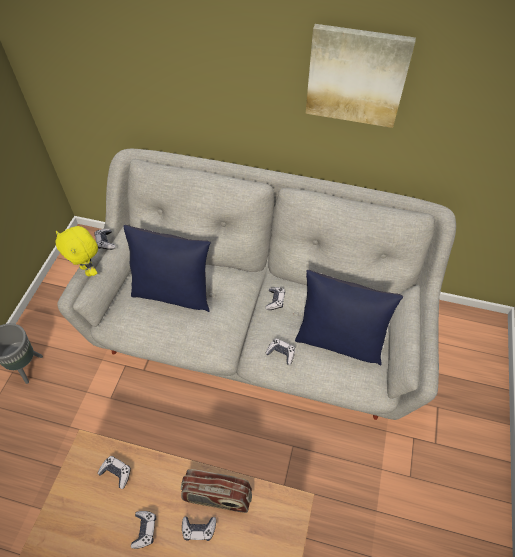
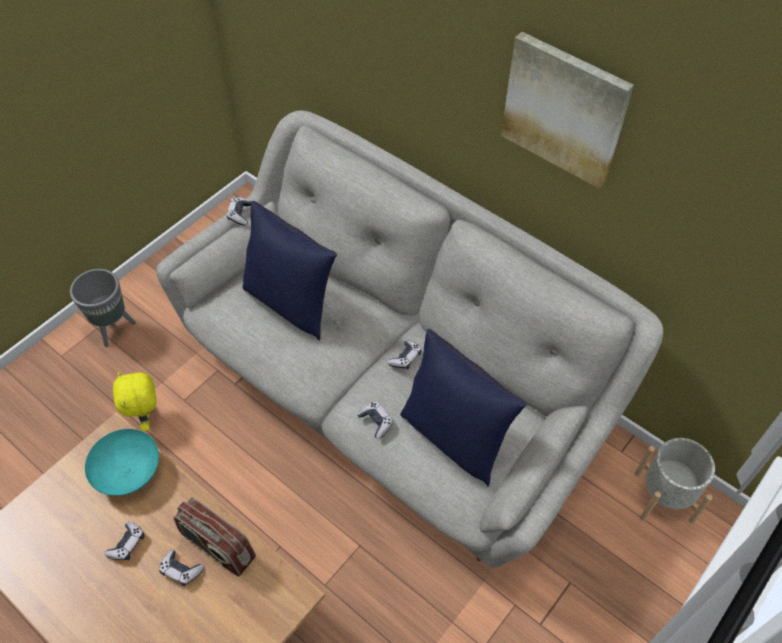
camera: 25 degrees right, 0 degrees up
yellow plush toy [55,226,98,276] -> yellow plush toy moved to [113,372,157,431]
game controller [97,456,131,489] -> turquoise bowl [85,429,159,496]
none -> grey planter [635,438,715,523]

